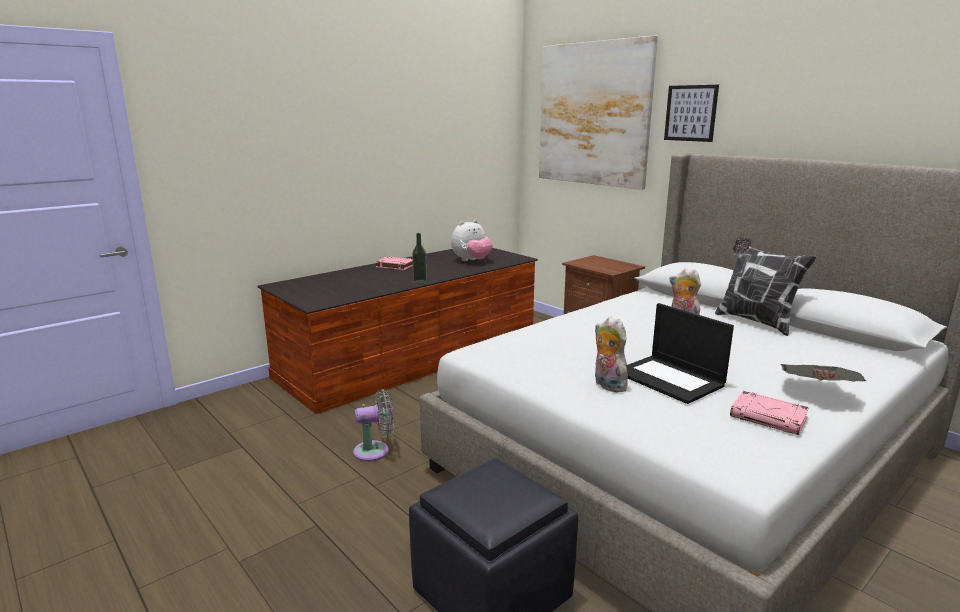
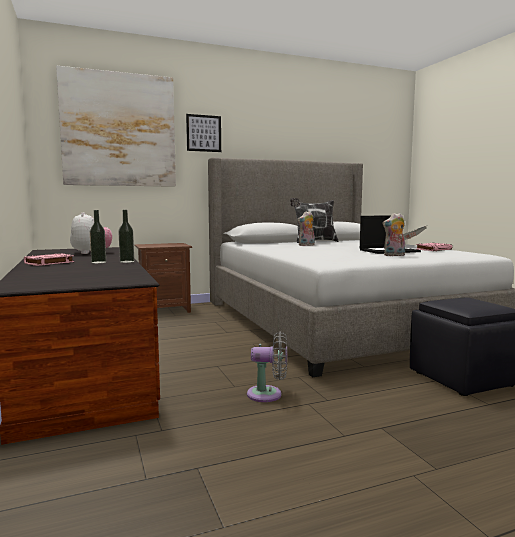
camera: 70 degrees left, 10 degrees down
grey fan [353,389,394,462] -> grey fan turned 90 degrees clockwise [247,332,287,402]
none -> bottle [90,210,106,263]

